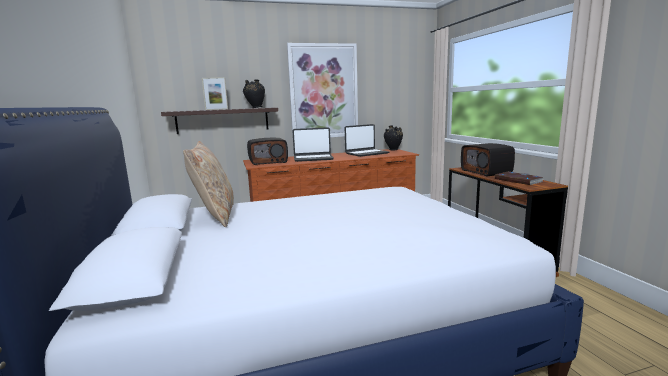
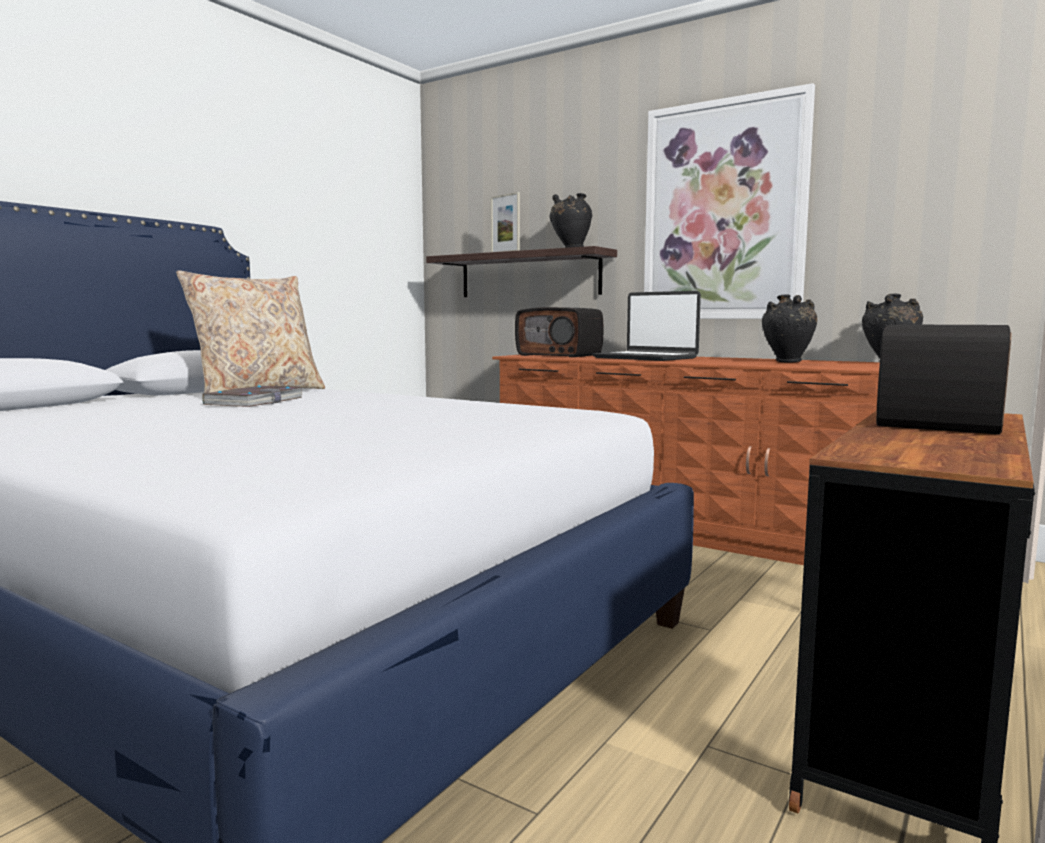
camera: 50 degrees right, 5 degrees down
laptop [345,124,389,157] -> black vase [762,295,817,362]
book [495,172,544,185] -> book moved to [202,385,303,407]

